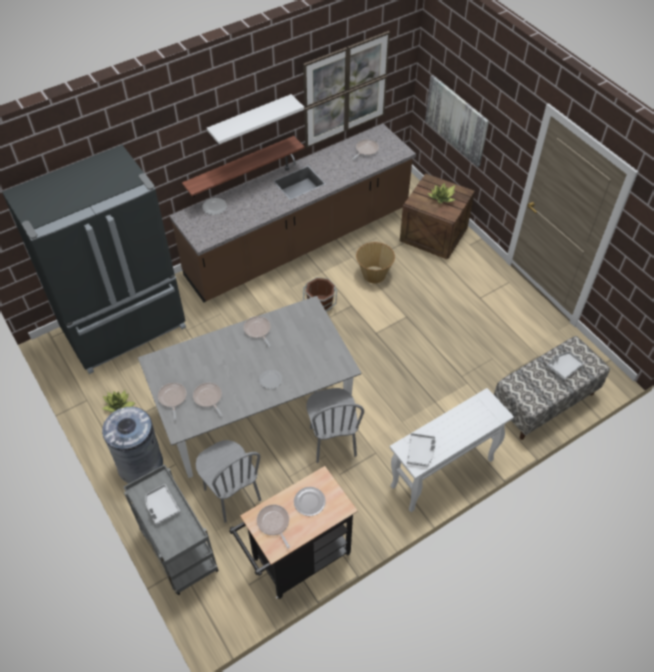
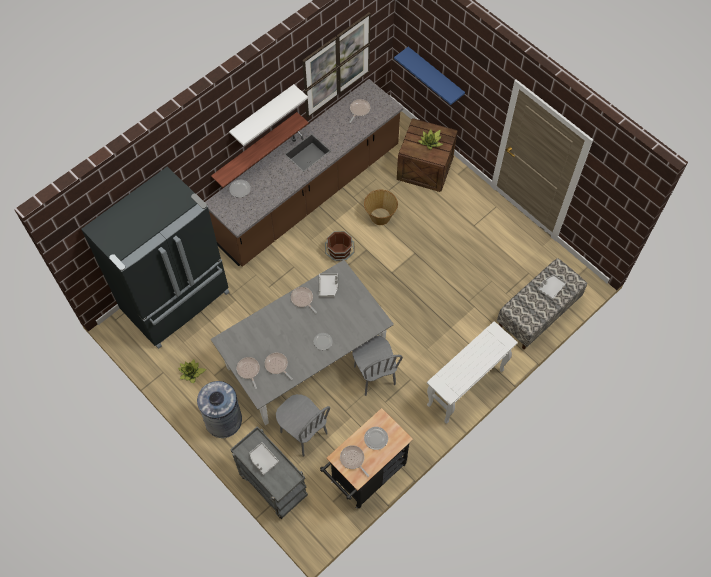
camera: 10 degrees left, 10 degrees up
grey tray [407,433,436,467] -> grey tray moved to [319,274,338,297]
picture [425,75,489,167] -> blue shelf [394,47,465,105]

